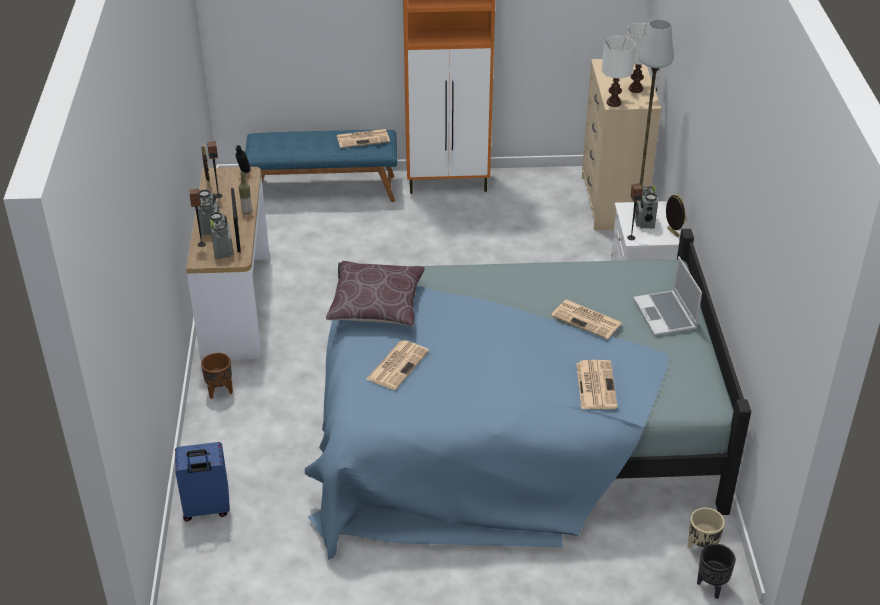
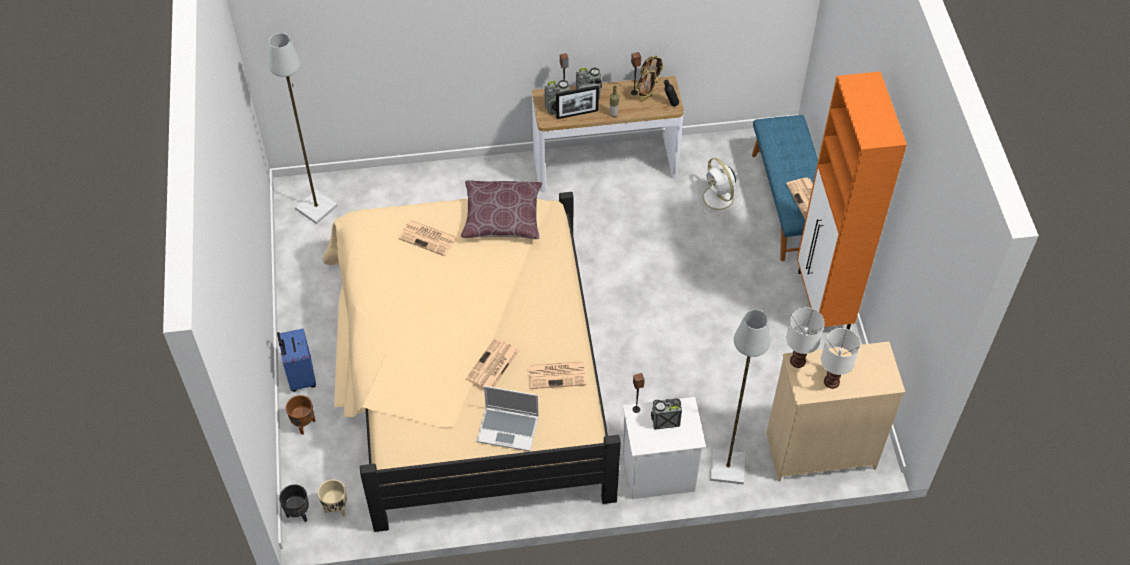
camera: 85 degrees right, 15 degrees up
blue suitcase [175,442,230,521] -> blue suitcase moved to [277,329,316,392]
brown planter [201,352,233,399] -> brown planter moved to [286,395,315,435]
blue bed [305,229,751,560] -> beige bed [323,192,621,532]
newspaper [576,360,618,409] -> newspaper moved to [528,361,586,389]
laptop [633,256,702,336] -> laptop turned 150 degrees counterclockwise [477,386,539,451]
picture frame [666,194,687,237] -> picture frame moved to [637,70,658,102]
none -> grey floor lamp [269,33,337,224]
none -> white fan [696,158,742,216]

